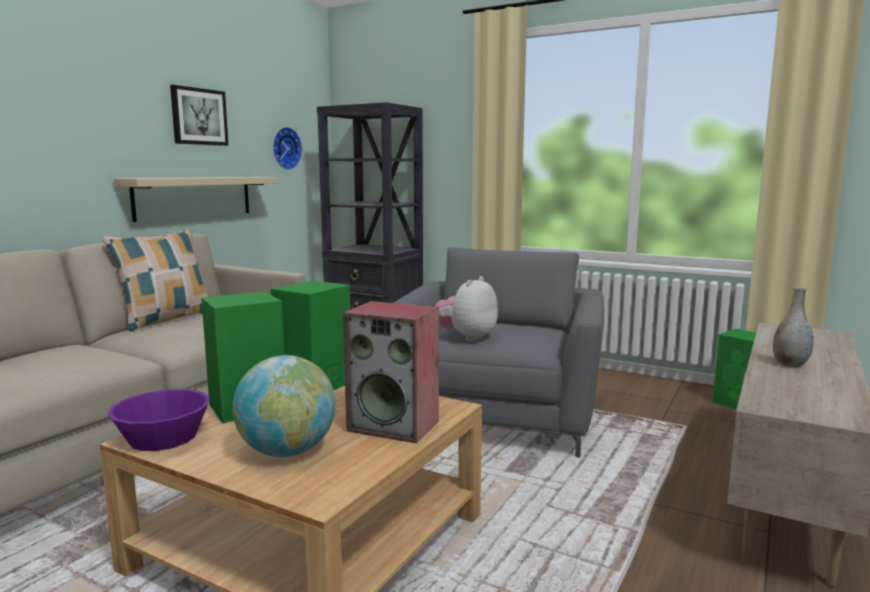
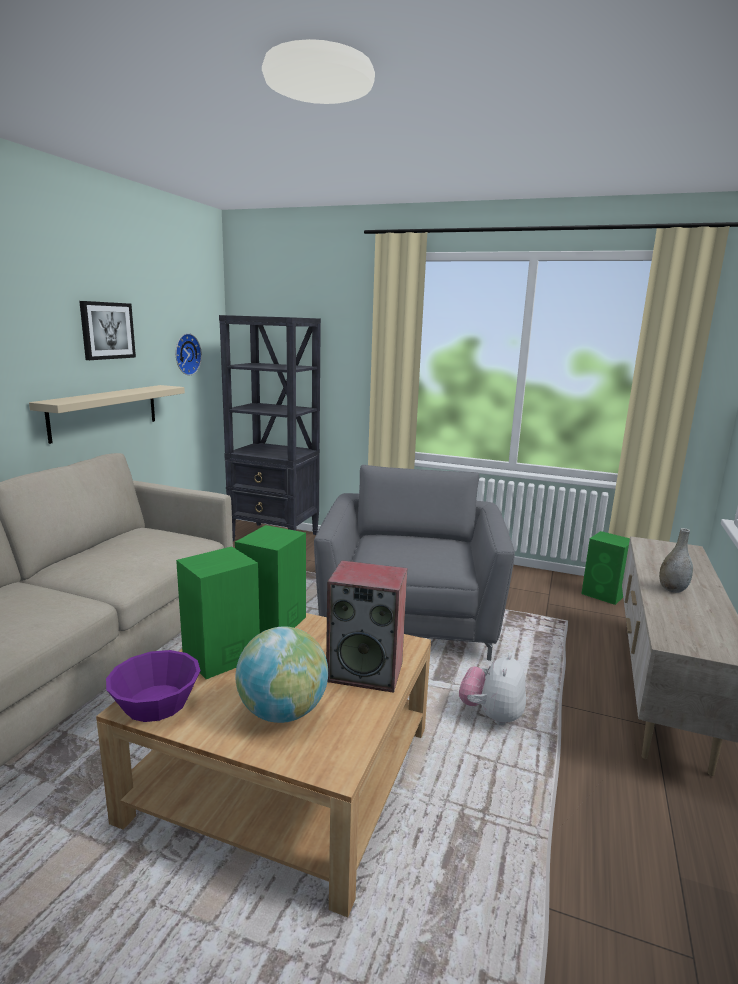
camera: 10 degrees left, 5 degrees up
pillow [103,229,208,332] -> none
plush toy [434,276,498,342] -> plush toy moved to [459,653,526,725]

